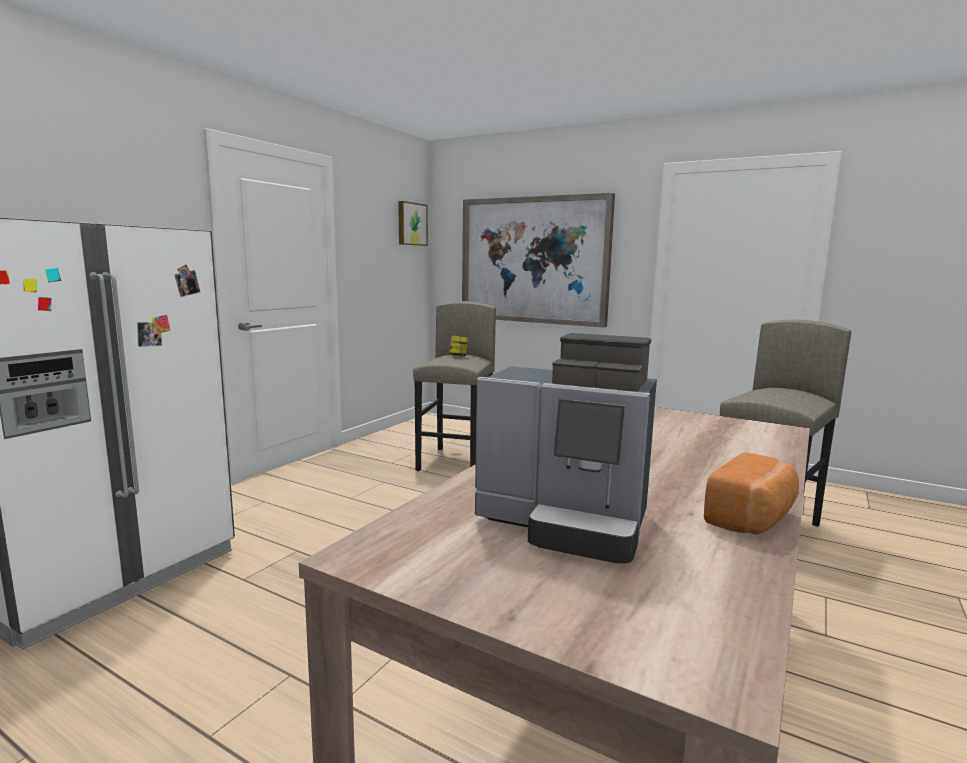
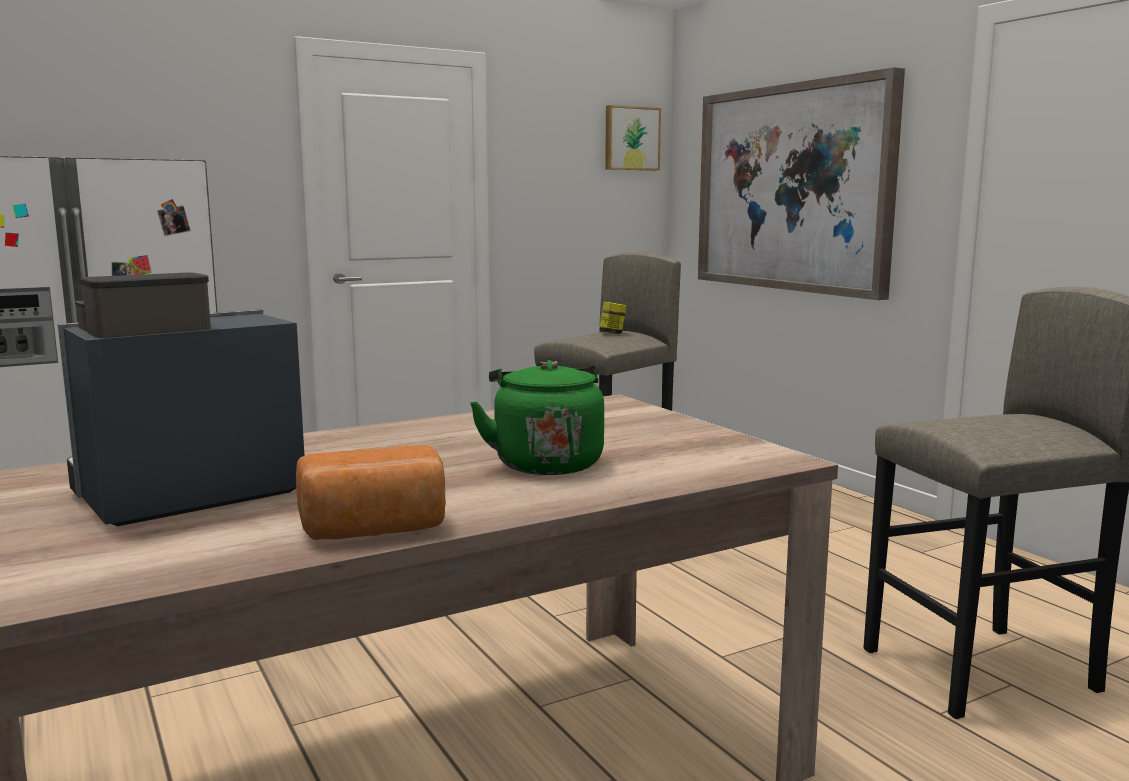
camera: 30 degrees right, 0 degrees up
coffee machine [475,333,657,564] -> coffee machine turned 90 degrees clockwise [58,272,305,526]
none -> green kettle [470,360,604,475]

